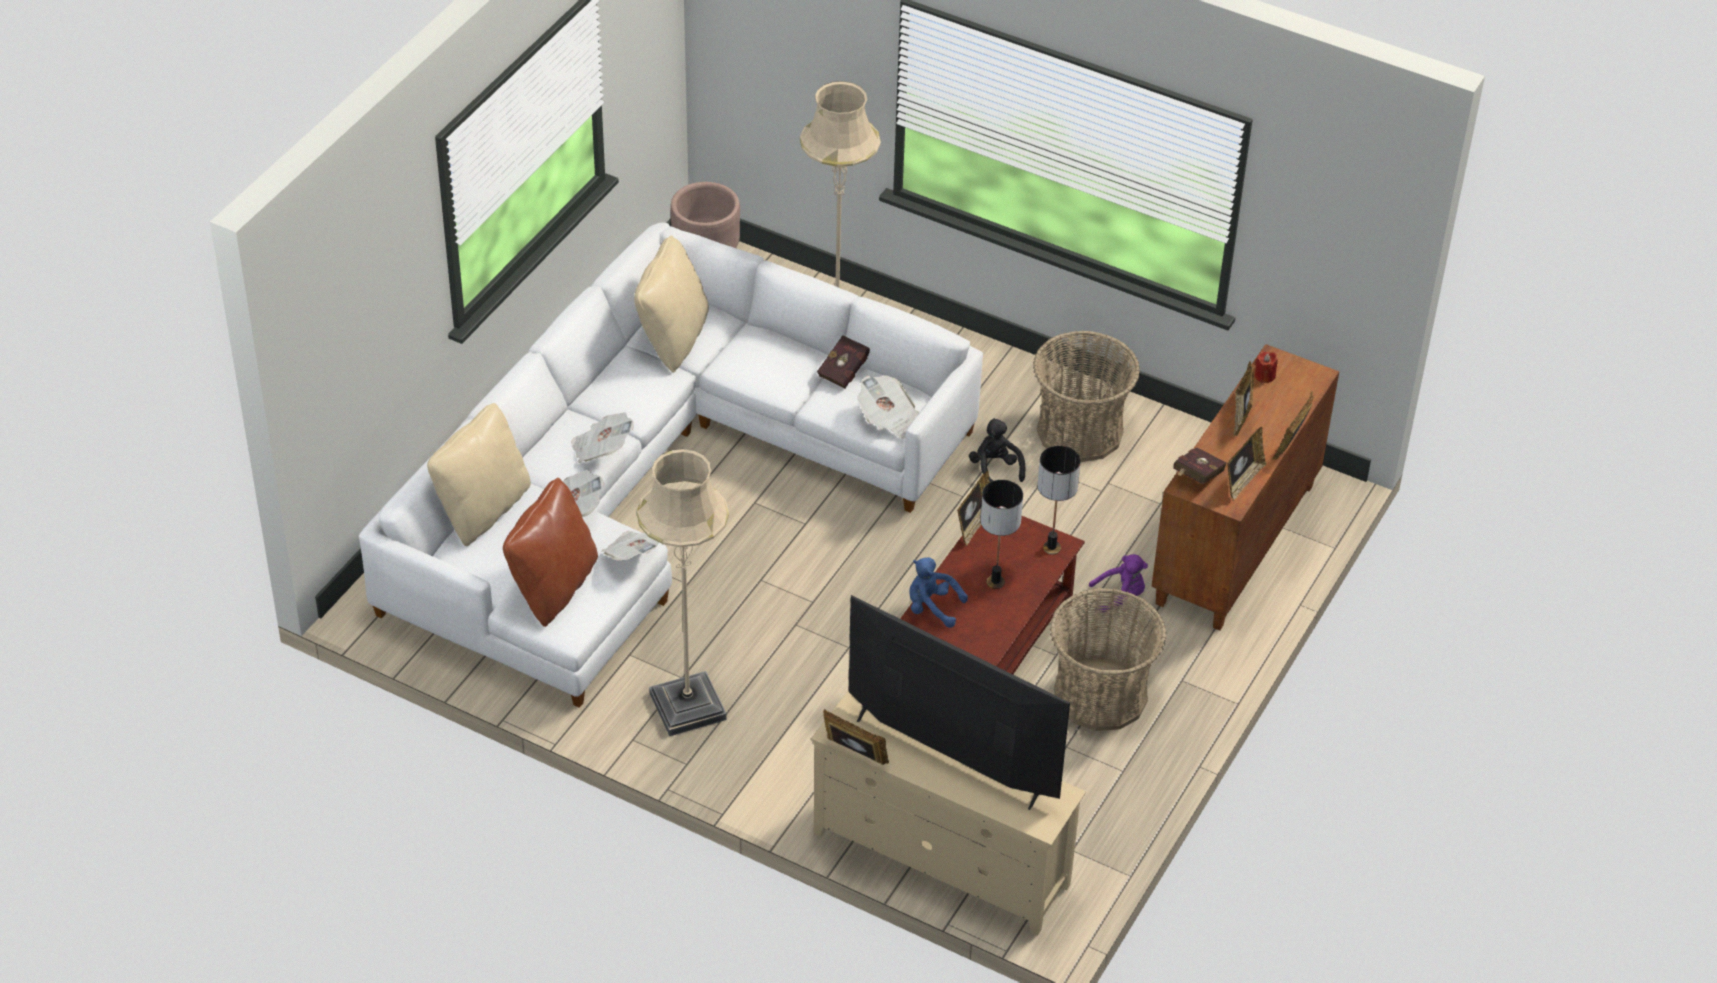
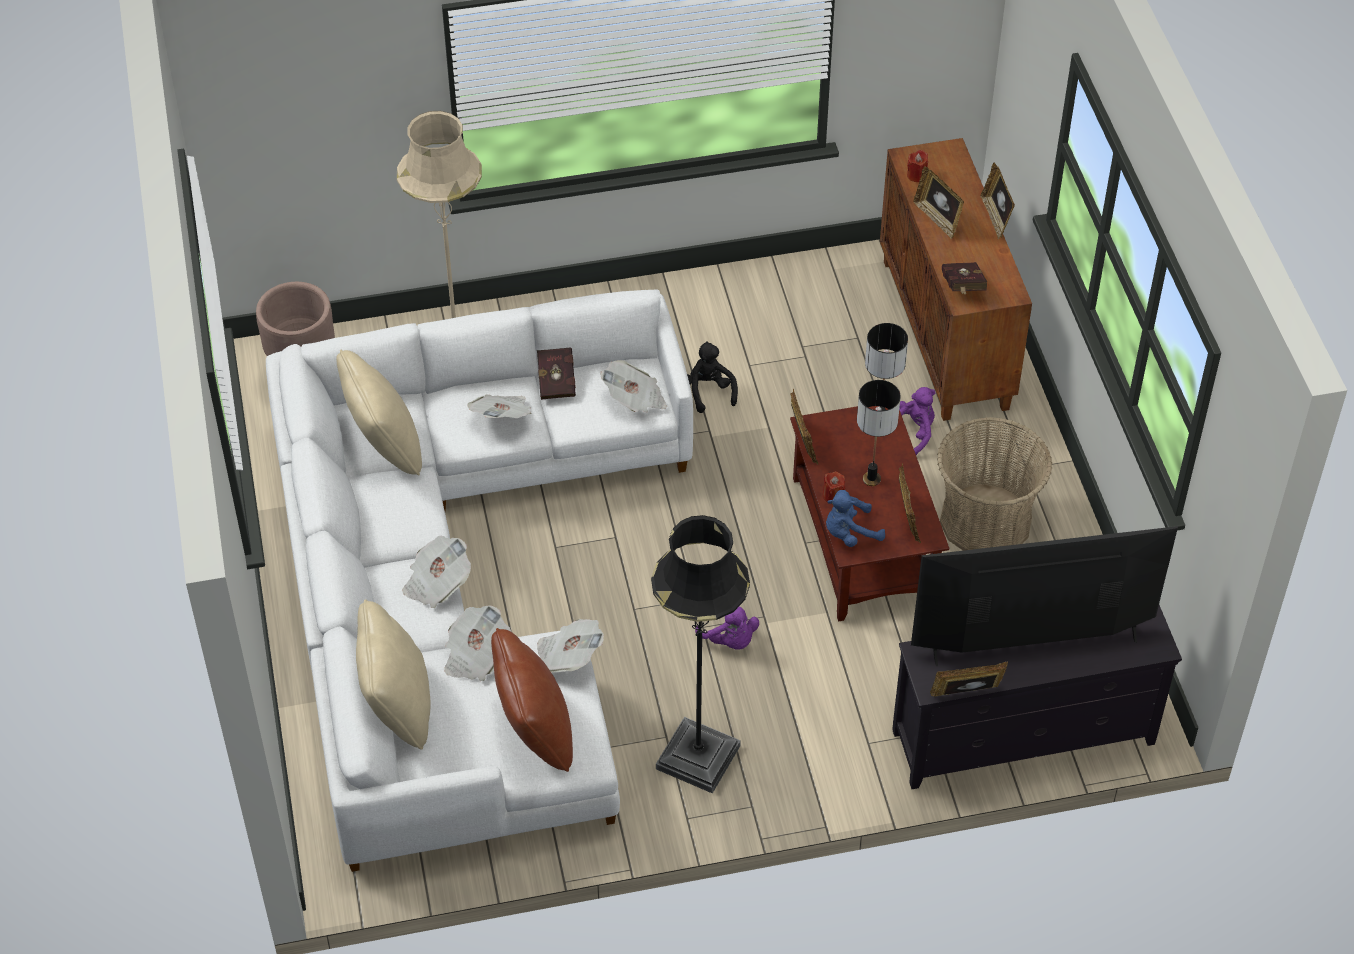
camera: 40 degrees left, 5 degrees up
beige floor lamp [637,449,729,736] -> black floor lamp [651,515,750,794]
beige tv stand [811,690,1086,936] -> black tv stand [892,605,1182,789]
black plush toy [969,418,1025,482] -> black plush toy turned 45 degrees clockwise [687,341,738,413]
basket [1033,331,1140,462] -> none
picture frame [1227,427,1267,501] -> picture frame moved to [899,463,921,543]
none -> newspaper [467,395,531,418]
none -> purple plush toy [695,606,759,650]
none -> red candle [823,471,845,502]

